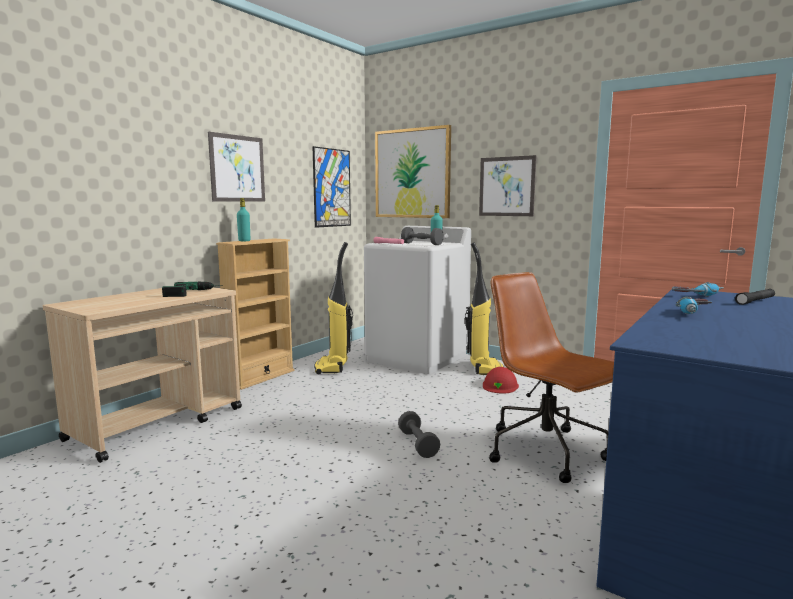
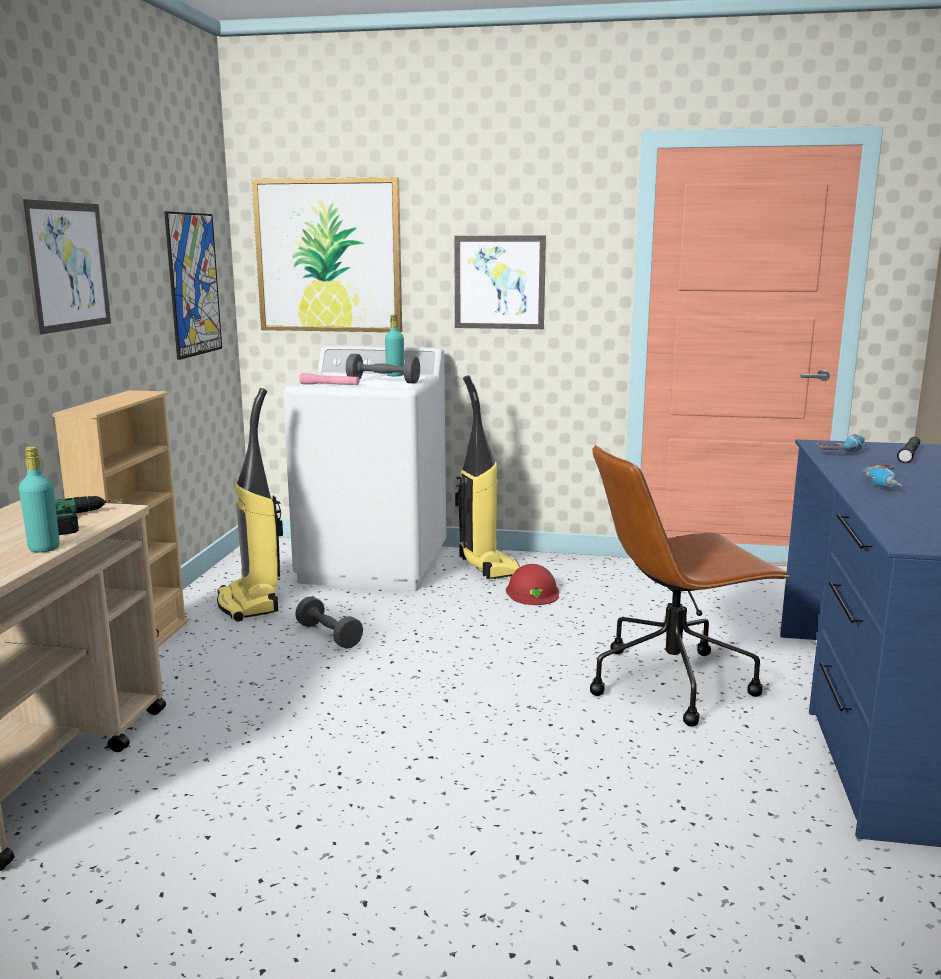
camera: 25 degrees left, 5 degrees up
turquoise bottle [237,198,250,241] -> turquoise bottle moved to [19,446,60,552]
grey dumbbell [398,411,440,458] -> grey dumbbell moved to [295,597,363,649]
brown office chair [489,272,614,483] -> brown office chair turned 45 degrees counterclockwise [590,445,790,727]

